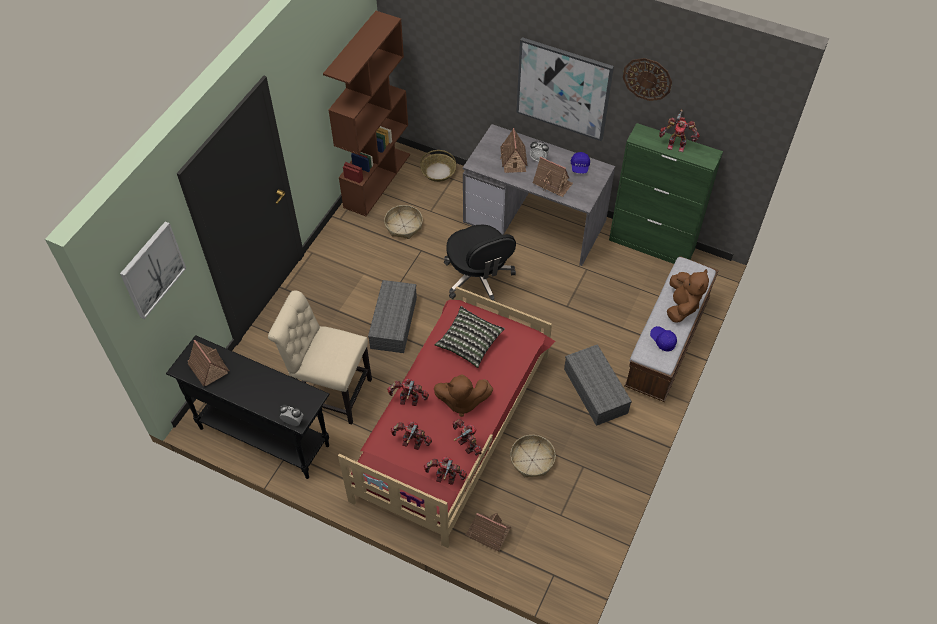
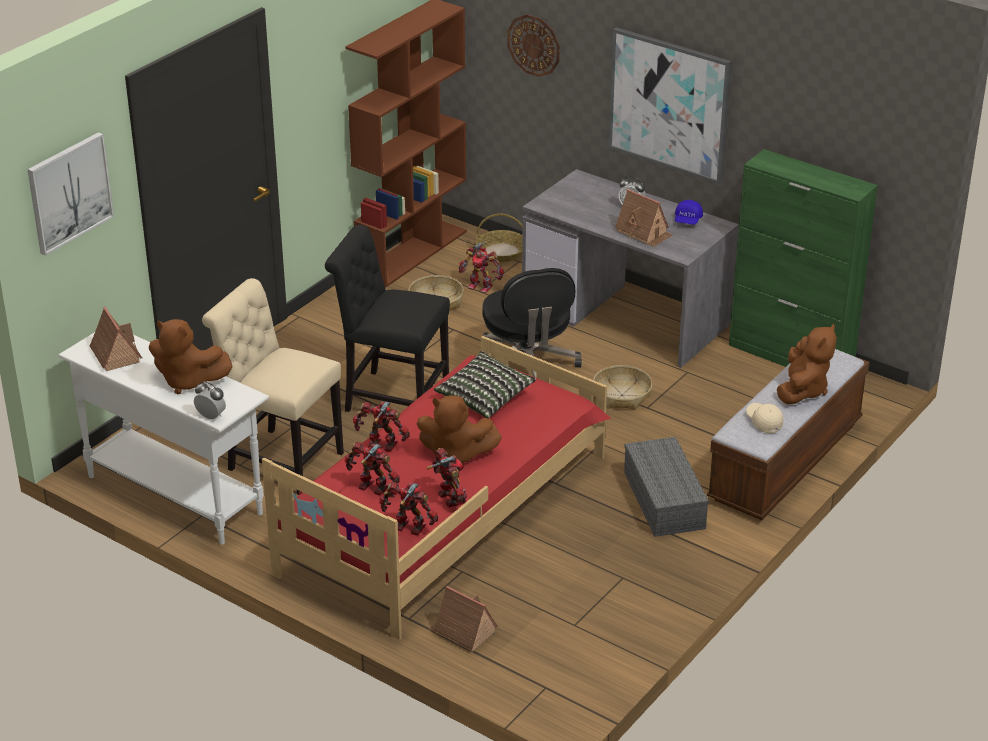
camera: 10 degrees right, 20 degrees down
black console table [166,335,330,479] -> white console table [58,332,269,545]
grey storage box [368,280,417,353] -> black chair [325,225,450,412]
toy house [500,128,527,173] -> none
basket [510,435,556,477] -> basket moved to [593,365,652,410]
wall clock [623,58,672,101] -> wall clock moved to [507,14,560,77]
blue cap [650,326,677,351] -> beige cap [746,403,783,434]
toy robot [659,109,700,152] -> toy robot moved to [459,241,504,293]
none -> brown plush toy [149,319,233,395]

